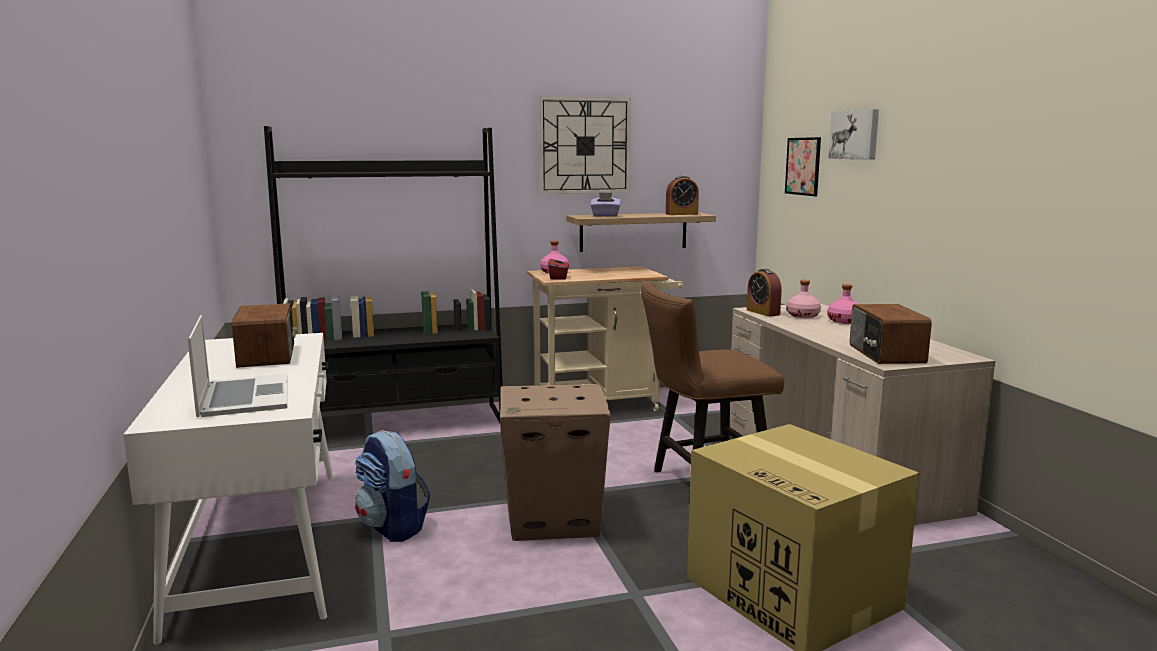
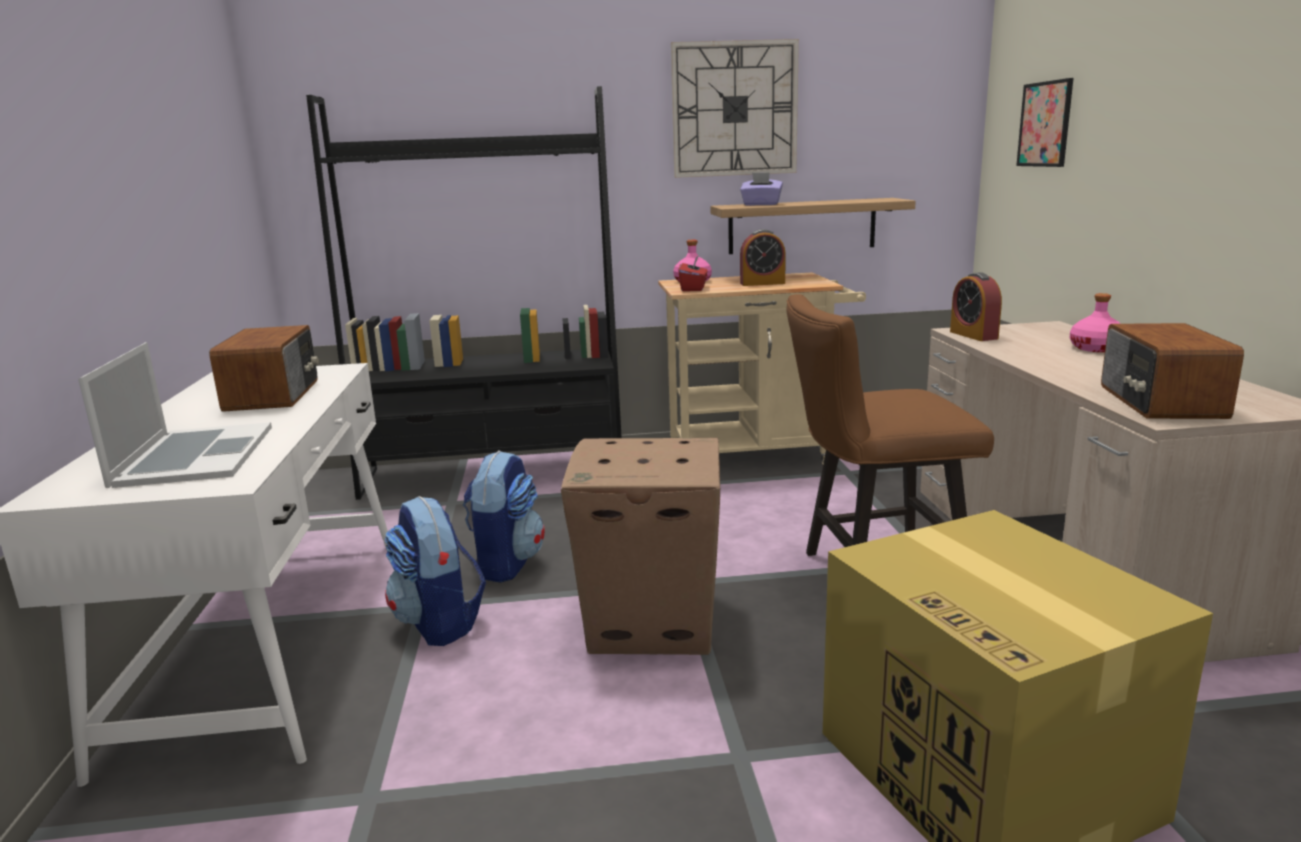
camera: 10 degrees right, 5 degrees up
alarm clock [666,176,699,215] -> alarm clock moved to [740,229,786,286]
pink bottle [786,280,821,318] -> none
picture [828,109,879,160] -> none
none -> backpack [463,451,545,583]

